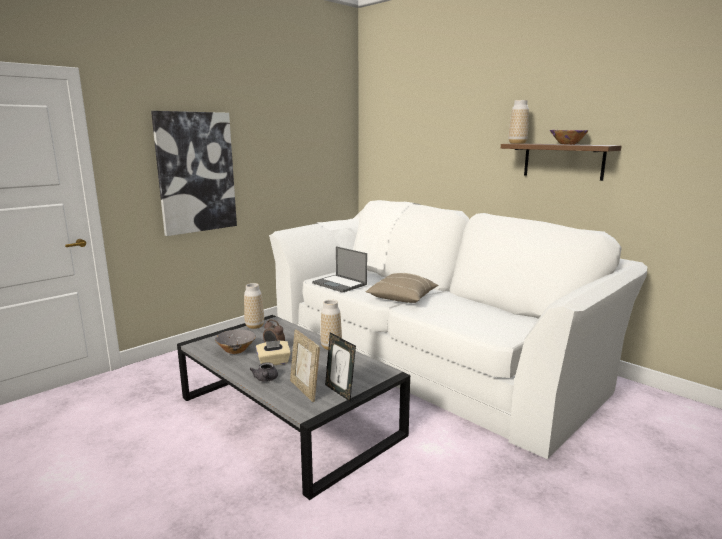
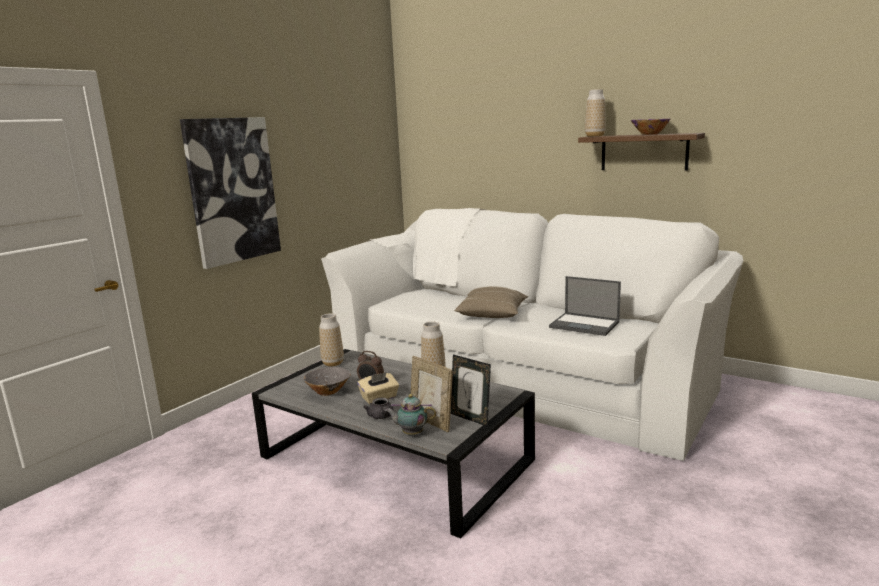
camera: 10 degrees left, 0 degrees up
laptop [312,246,367,293] -> laptop moved to [549,276,621,336]
none -> teapot [385,394,436,435]

